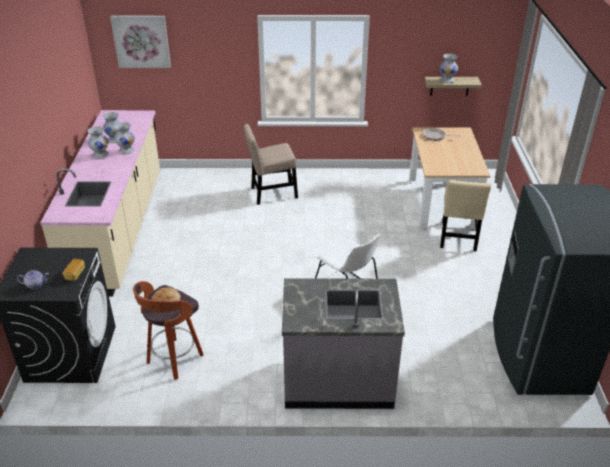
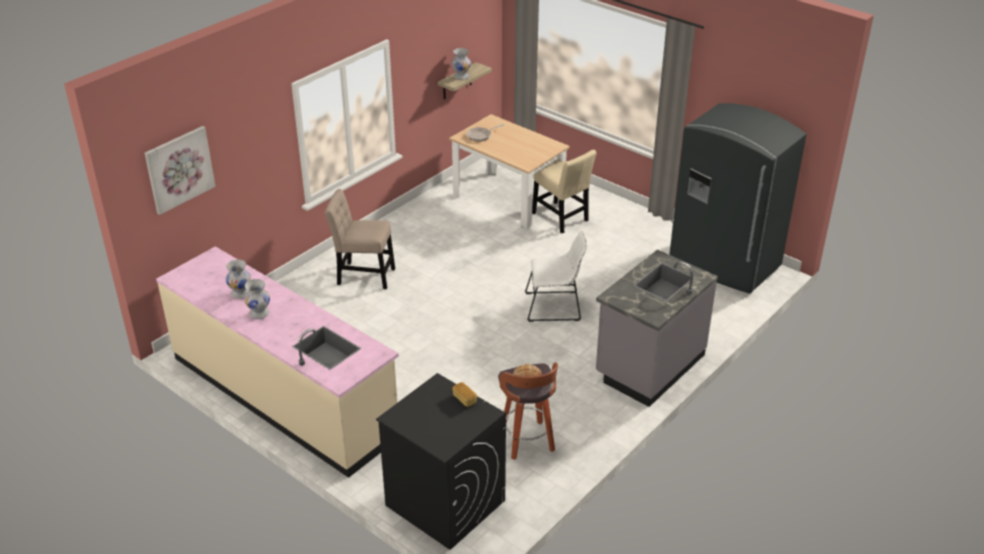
camera: 50 degrees left, 0 degrees up
teapot [17,270,49,290] -> none
white vase [114,122,135,154] -> none
beige chair [244,124,298,205] -> beige chair turned 75 degrees clockwise [325,189,395,289]

